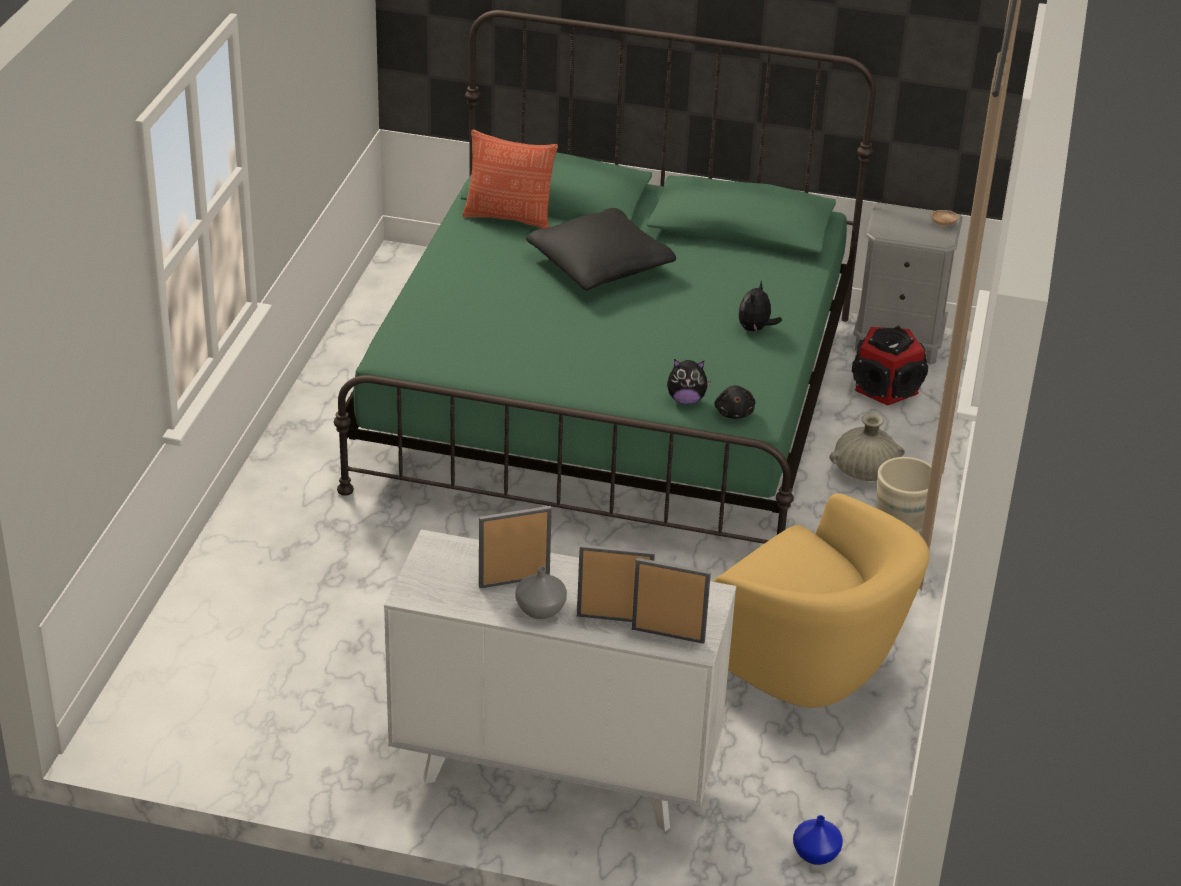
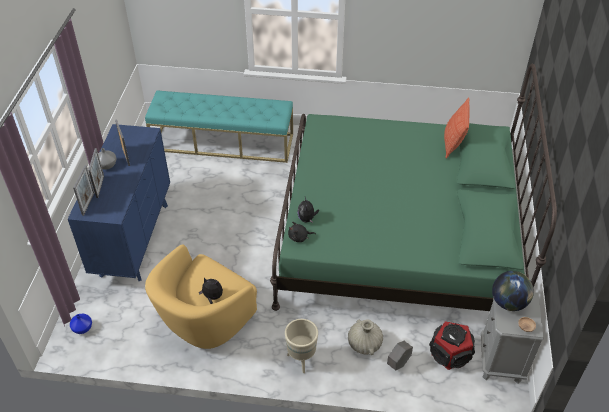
camera: 85 degrees right, 10 degrees up
white dresser [384,530,736,832] -> blue dresser [68,124,170,281]
black pillow [526,208,676,290] -> none
plush toy [738,281,782,332] -> plush toy moved to [199,278,223,304]
none -> turquoise bench [145,90,293,163]
none -> grey planter [387,341,413,370]
none -> globe [492,271,534,311]

